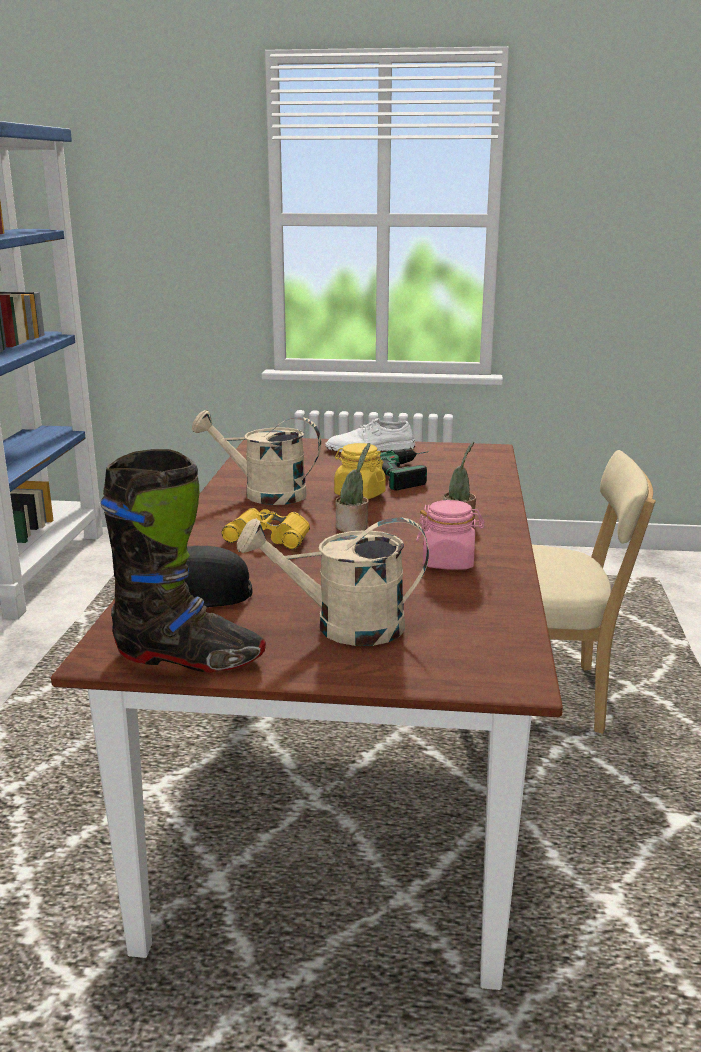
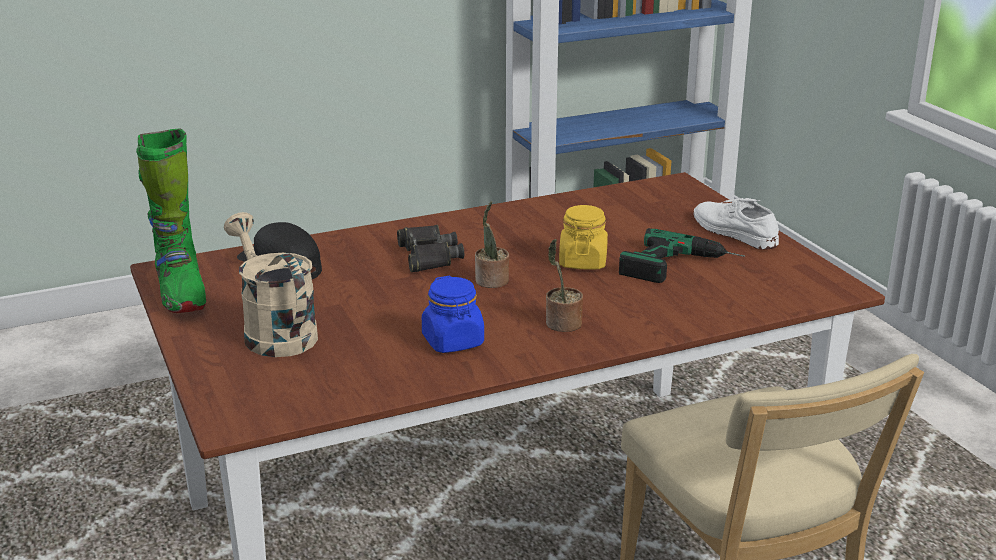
camera: 60 degrees right, 5 degrees up
black boot [100,449,266,672] -> green boot [136,128,206,313]
beige watering can [192,410,321,505] -> none
yellow binoculars [222,508,310,549] -> black binoculars [397,225,464,272]
pink jar [416,500,484,570] -> blue jar [422,276,484,353]

